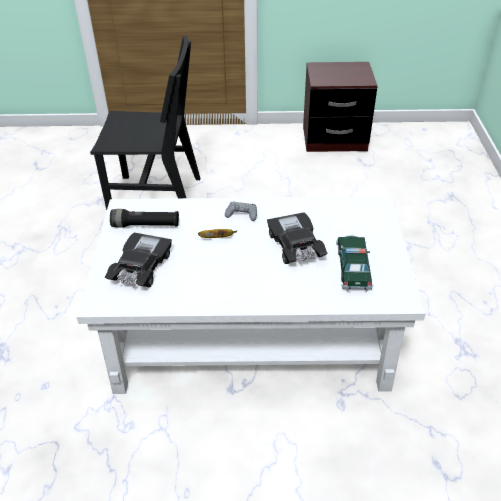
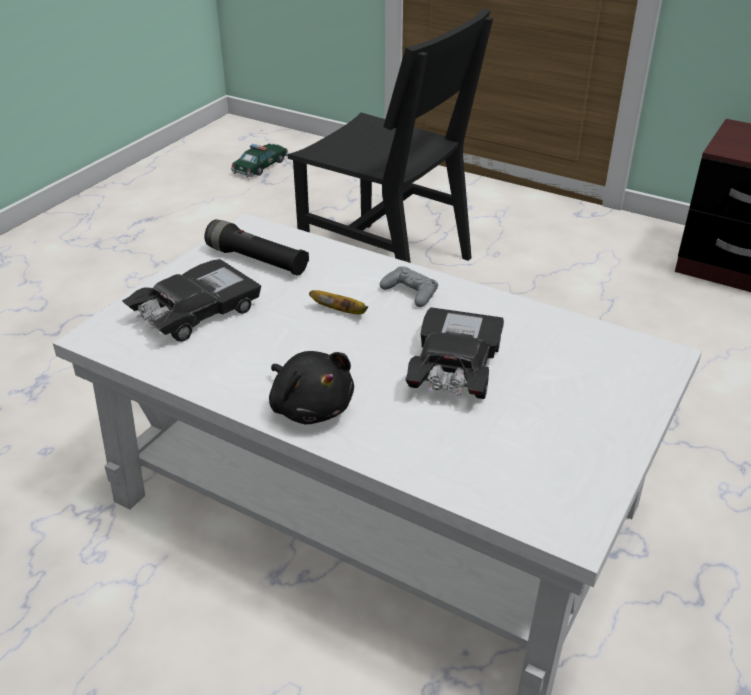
camera: 30 degrees right, 5 degrees down
toy car [336,235,373,291] -> toy car moved to [231,144,289,178]
none -> black plush toy [269,351,354,424]

